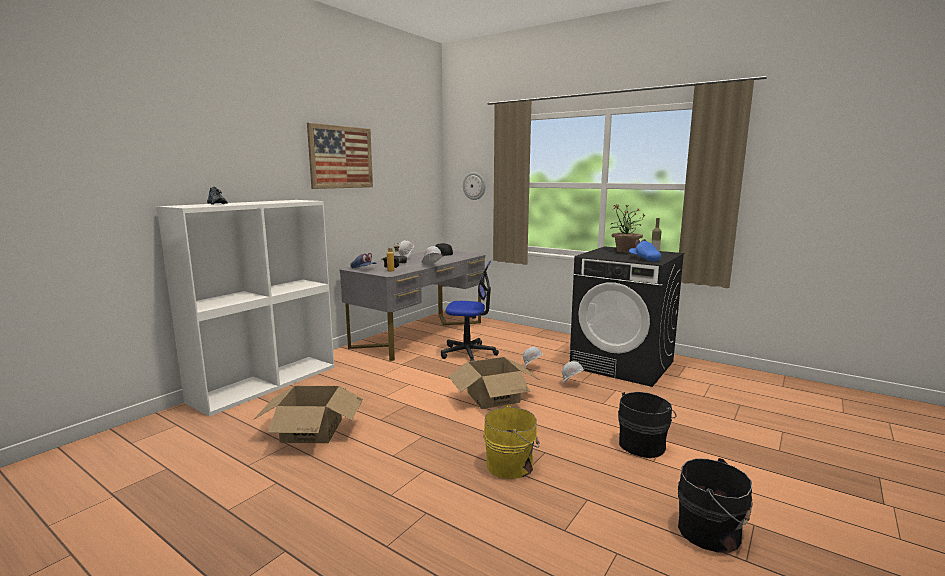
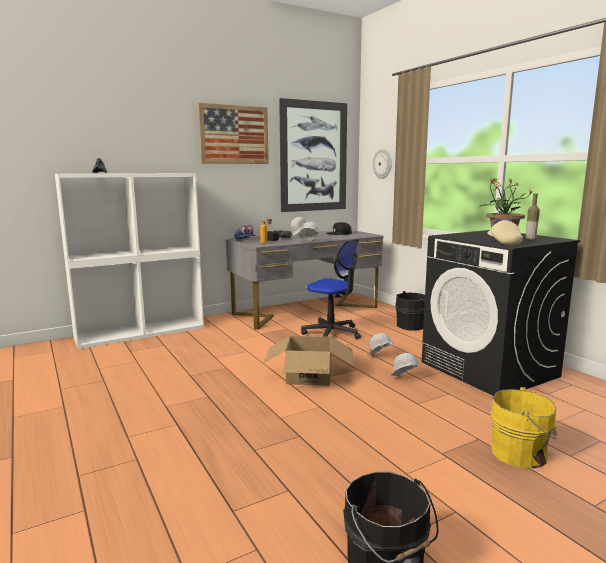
camera: 25 degrees right, 0 degrees up
cardboard box [253,386,363,443] -> none
yellow bucket [483,405,539,479] -> yellow bucket moved to [490,387,557,468]
black bucket [618,392,677,458] -> black bucket moved to [395,291,425,331]
blue cap [629,239,661,262] -> beige cap [487,218,523,245]
none -> picture [279,98,347,212]

